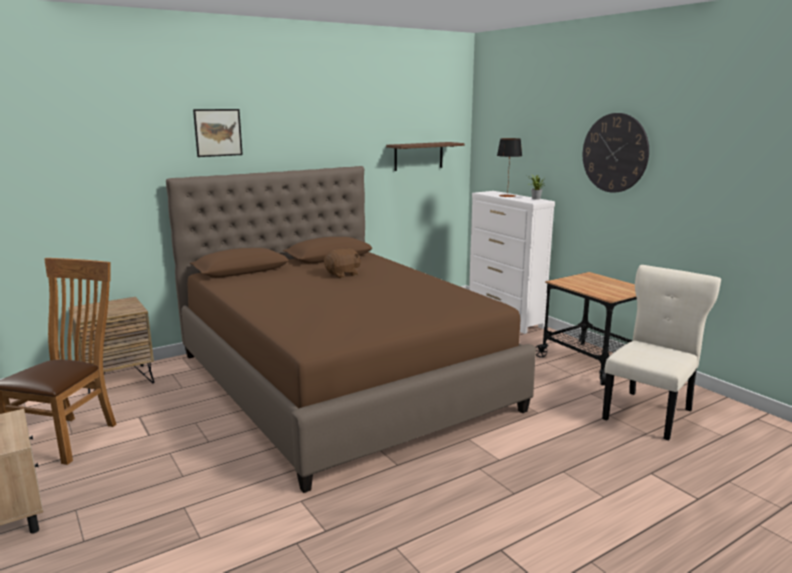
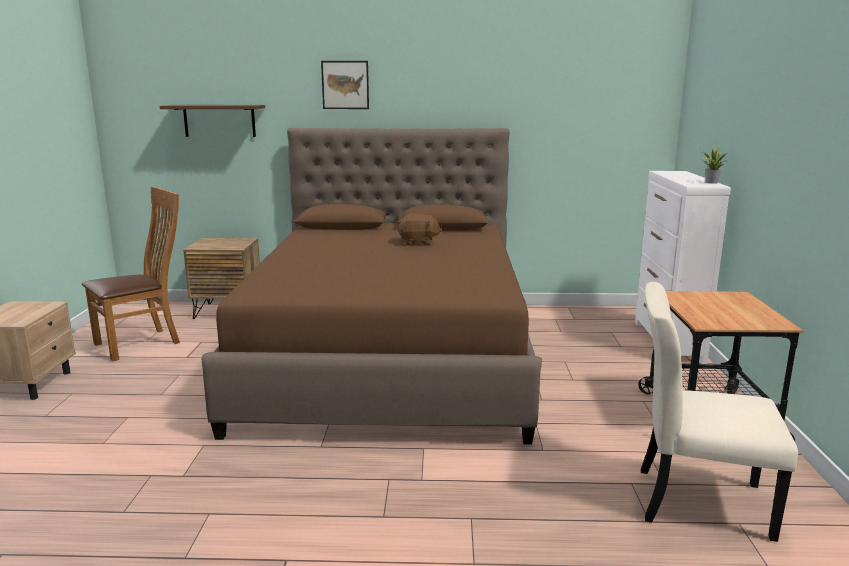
camera: 35 degrees right, 0 degrees up
brown shelf [386,142,465,171] -> brown shelf moved to [160,105,265,137]
table lamp [497,138,522,197] -> none
wall clock [583,113,649,193] -> none
beige chair [602,265,721,440] -> beige chair turned 150 degrees counterclockwise [641,282,798,542]

